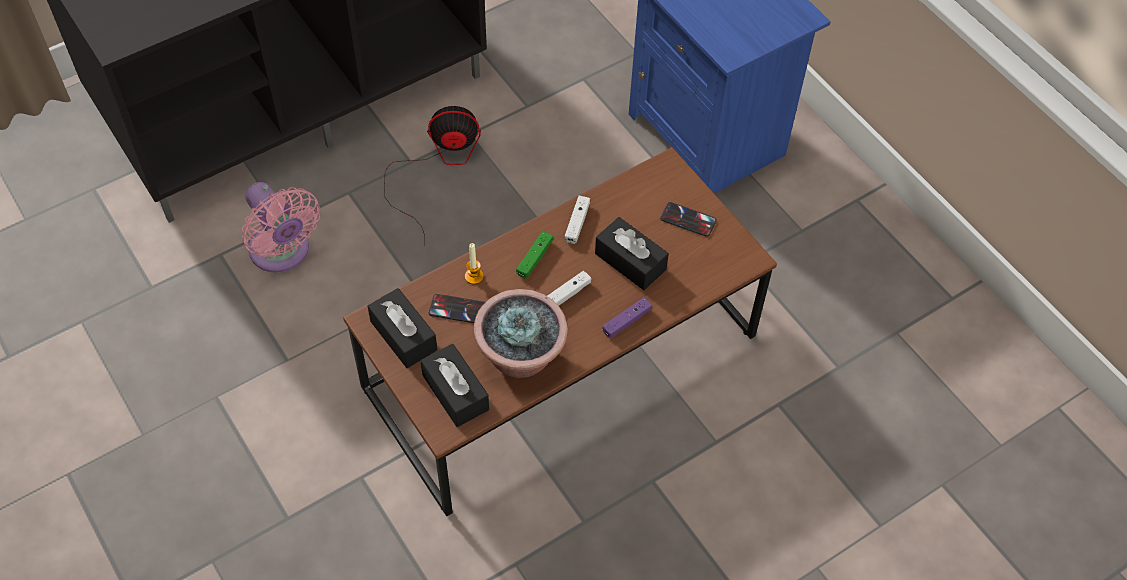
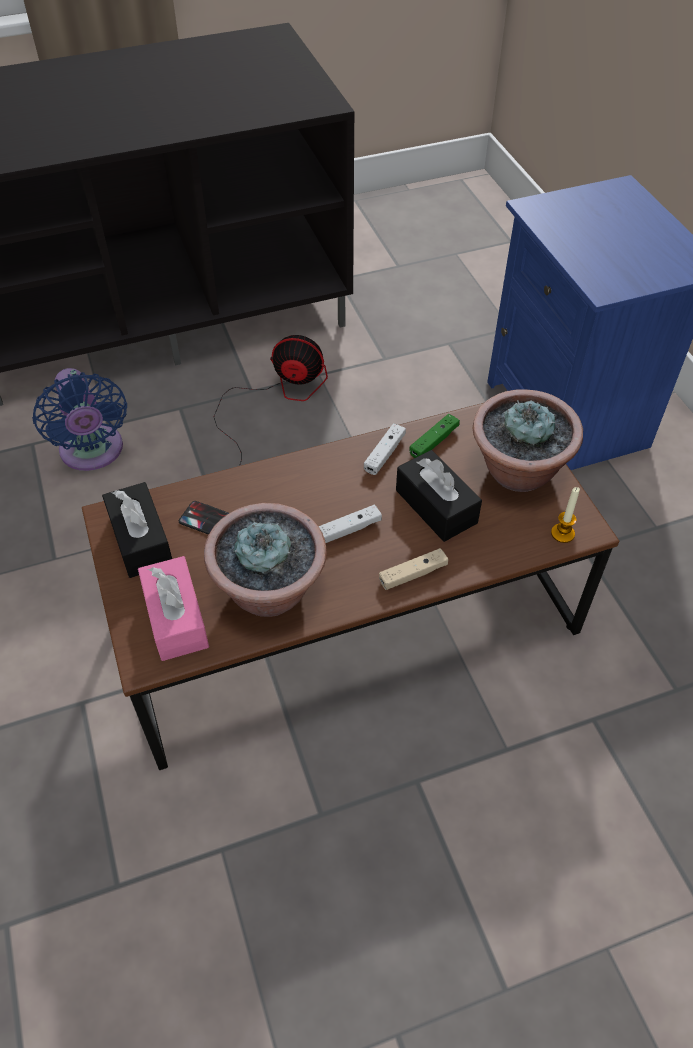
camera: 15 degrees right, 5 degrees down
pink fan [242,182,320,273] -> blue fan [32,368,127,471]
black tissue box [421,344,489,427] -> pink tissue box [138,556,209,661]
candle [465,243,484,284] -> candle moved to [551,487,580,543]
green game controller [516,231,553,279] -> green game controller moved to [409,414,460,458]
purple game controller [602,297,652,338] -> beige game controller [379,548,448,590]
phone [660,202,717,237] -> potted plant [473,389,583,492]

